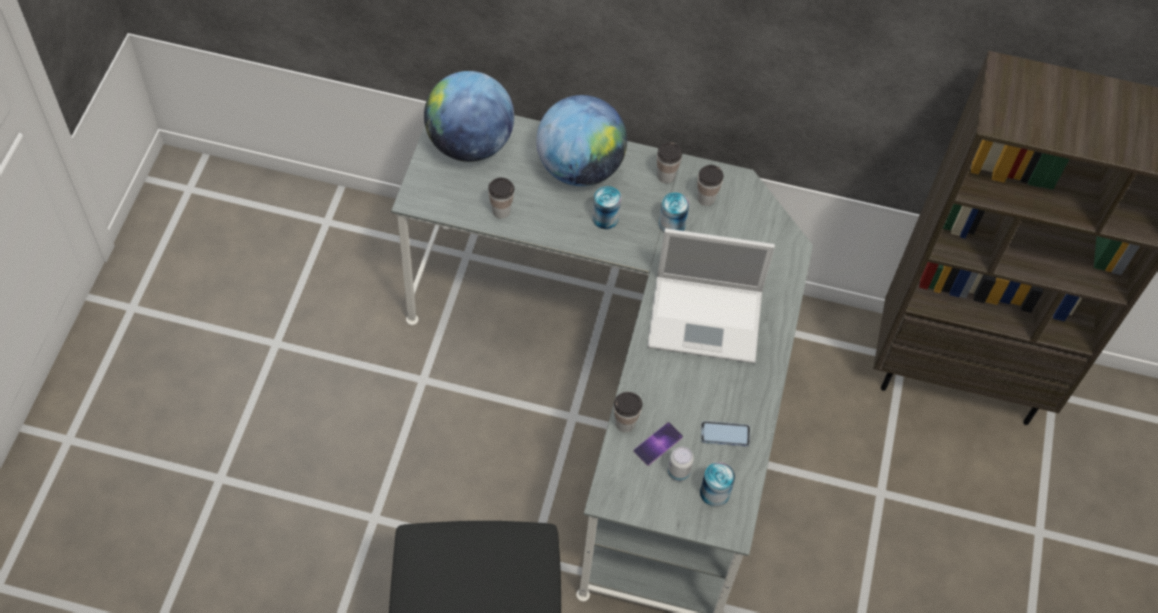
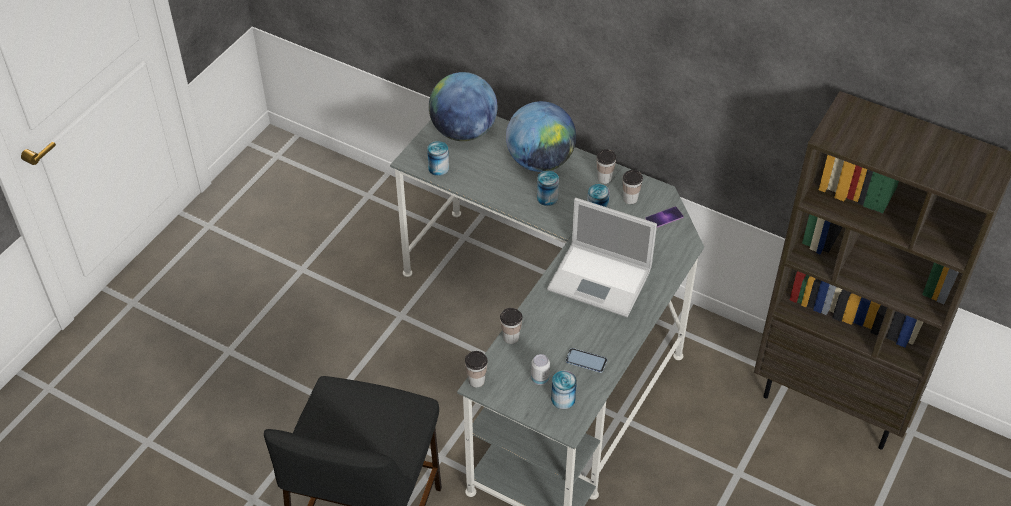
camera: 20 degrees right, 10 degrees down
cup [488,177,514,219] -> cup moved to [465,351,488,387]
phone [634,422,683,466] -> phone moved to [645,206,684,227]
none -> can [427,141,449,176]

